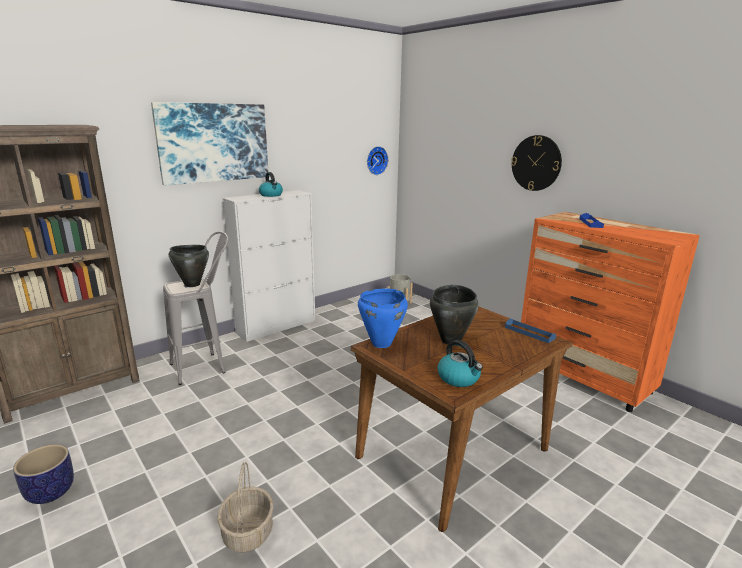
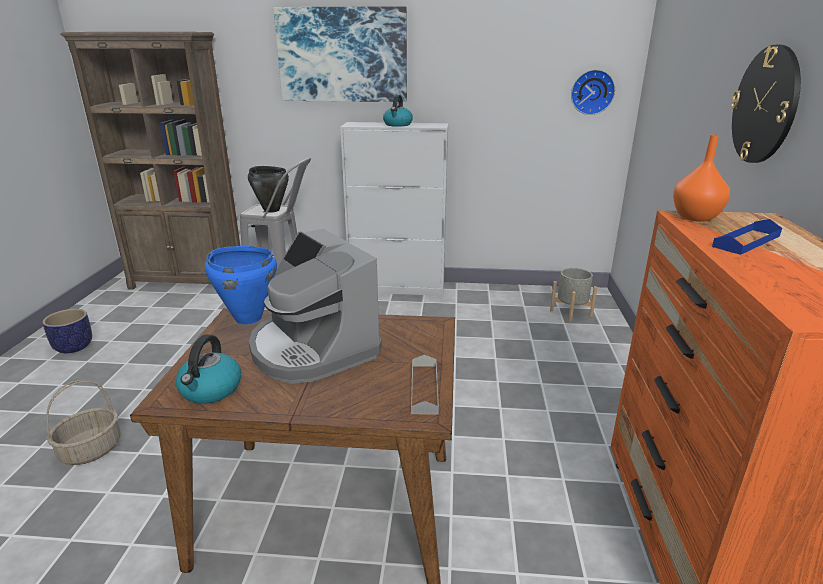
camera: 45 degrees right, 5 degrees up
black cooking pot [430,285,479,345] -> coffee machine [249,229,382,384]
blue tray [505,318,556,343] -> grey tray [411,354,439,415]
none -> orange vase [673,134,730,222]

